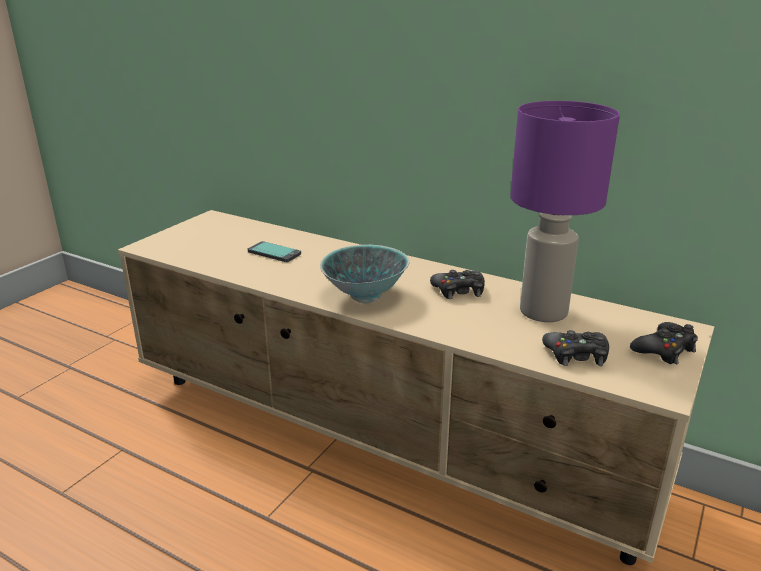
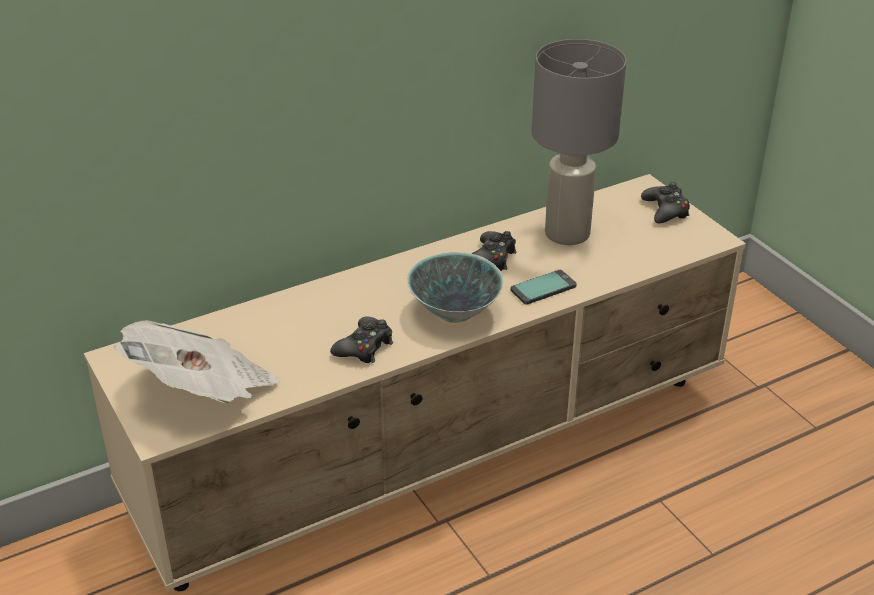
camera: 60 degrees left, 10 degrees up
phone [248,241,301,262] -> phone moved to [510,270,577,305]
purple table lamp [510,101,620,322] -> grey table lamp [532,39,627,245]
black game controller [542,330,609,366] -> black game controller moved to [330,316,393,363]
none -> newspaper [114,320,280,403]

